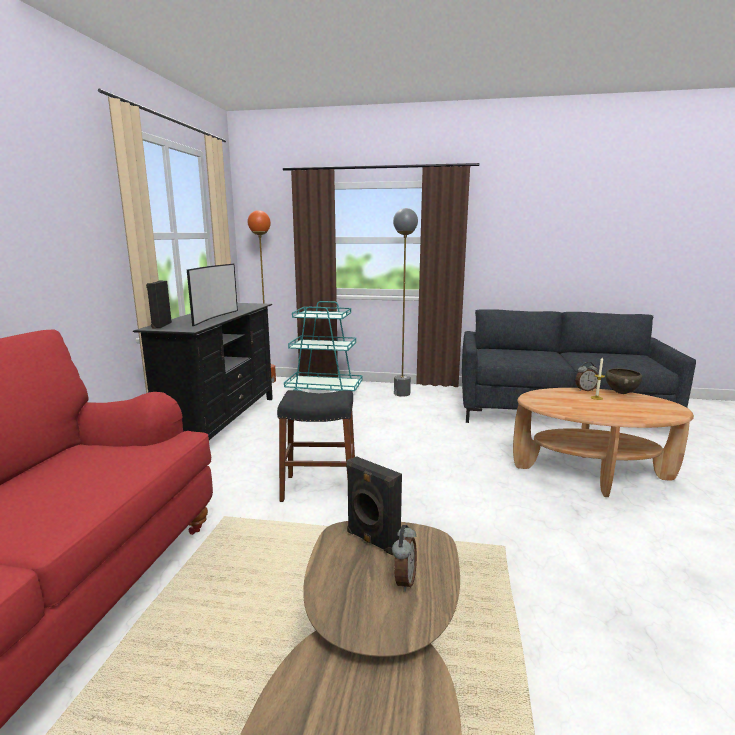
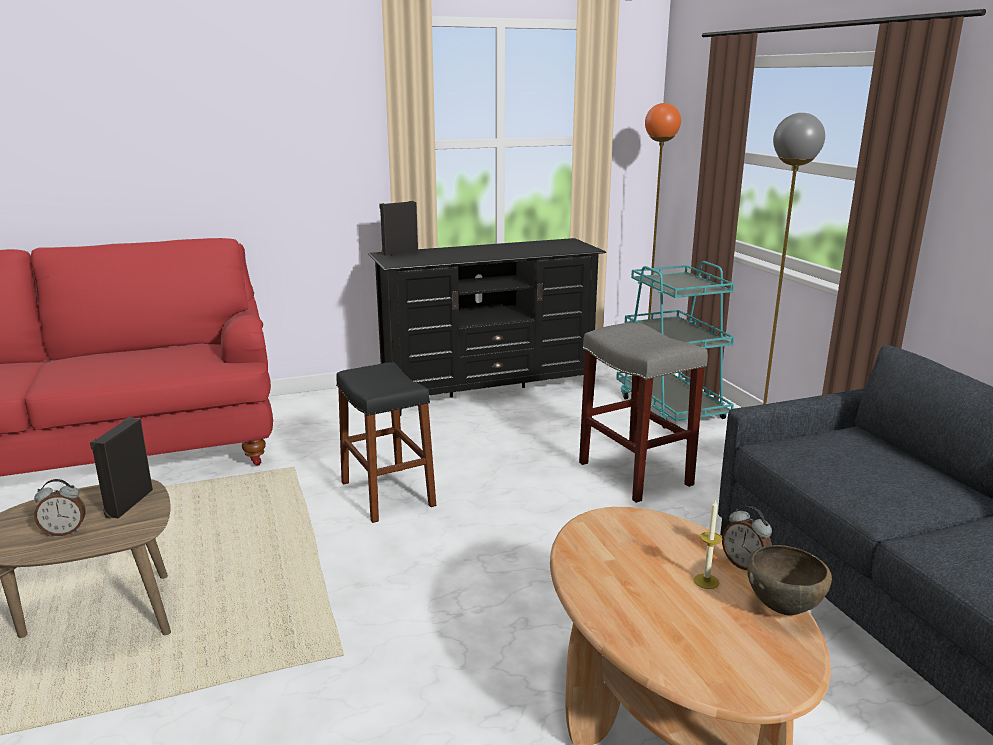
camera: 60 degrees right, 5 degrees up
television [187,264,238,326] -> none
none -> grey stool [579,323,708,503]

